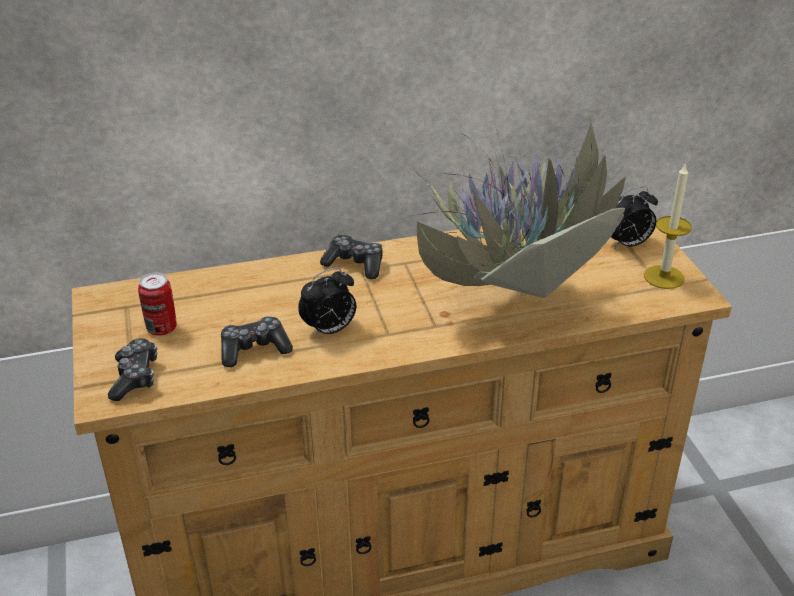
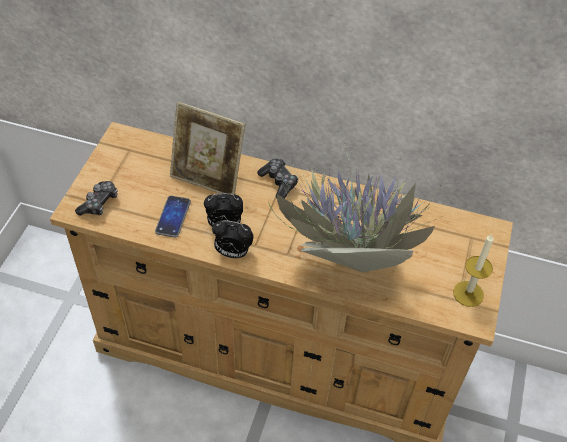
camera: 30 degrees right, 15 degrees up
can [138,272,177,336] -> none
game controller [221,316,293,367] -> phone [155,196,191,238]
alarm clock [611,186,658,249] -> alarm clock moved to [212,220,254,258]
none -> picture frame [170,101,245,195]

